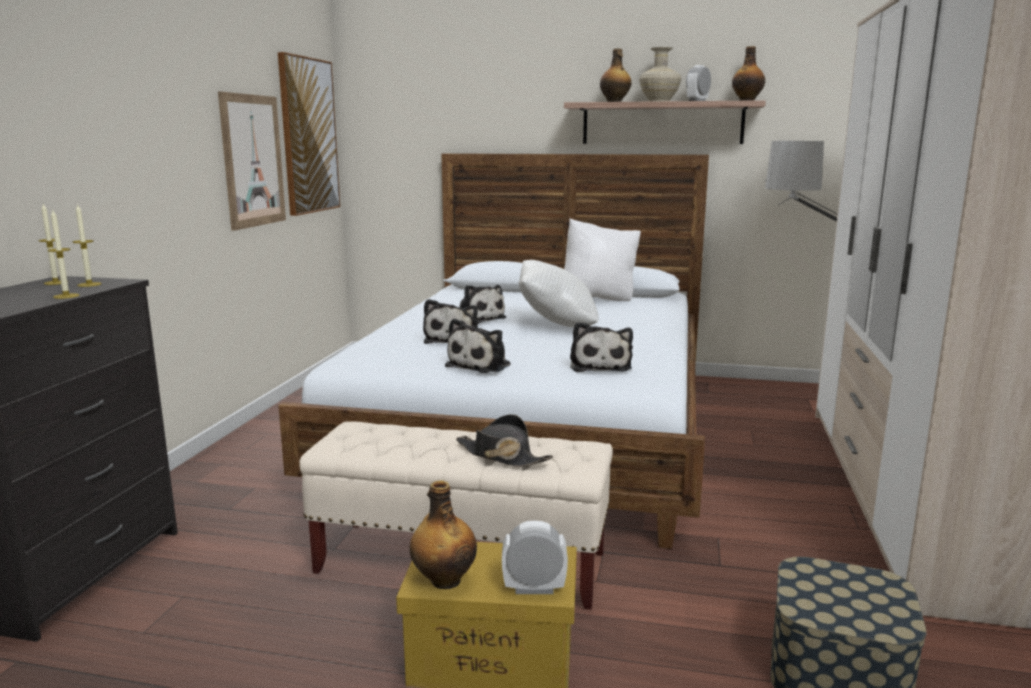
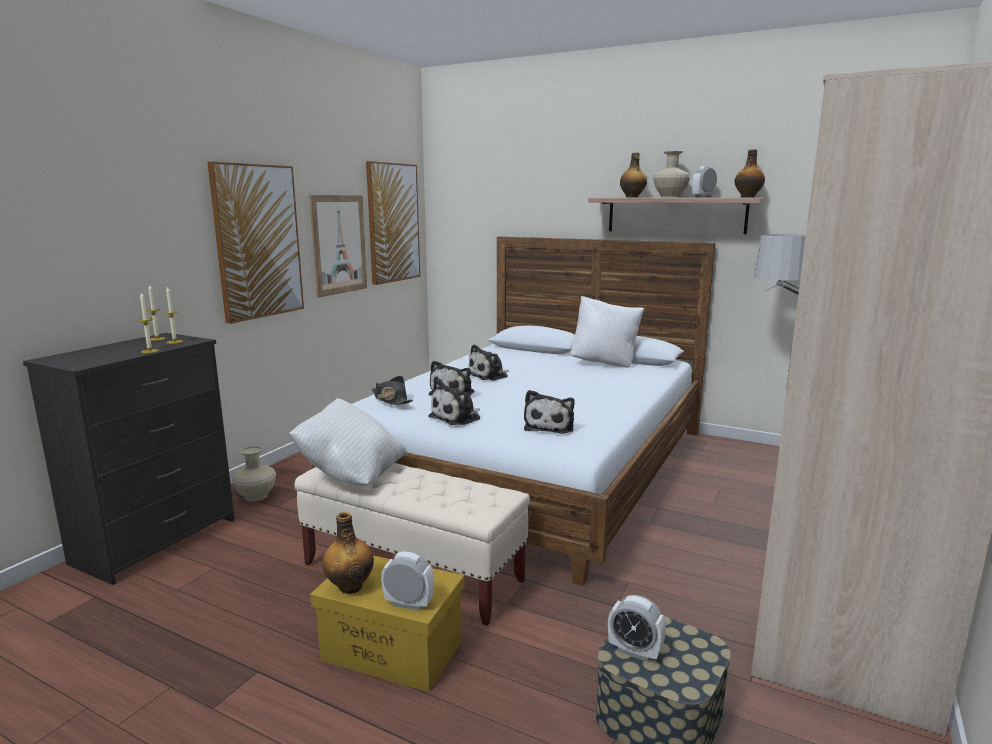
camera: 15 degrees right, 0 degrees up
black hat [456,414,553,467] -> black hat moved to [372,376,413,405]
plush toy [459,285,506,324] -> plush toy turned 75 degrees clockwise [469,344,509,381]
white pillow [519,260,599,327] -> white pillow moved to [289,398,407,486]
none -> picture [207,162,304,324]
none -> beige vase [232,446,276,502]
none -> alarm clock [608,595,666,662]

